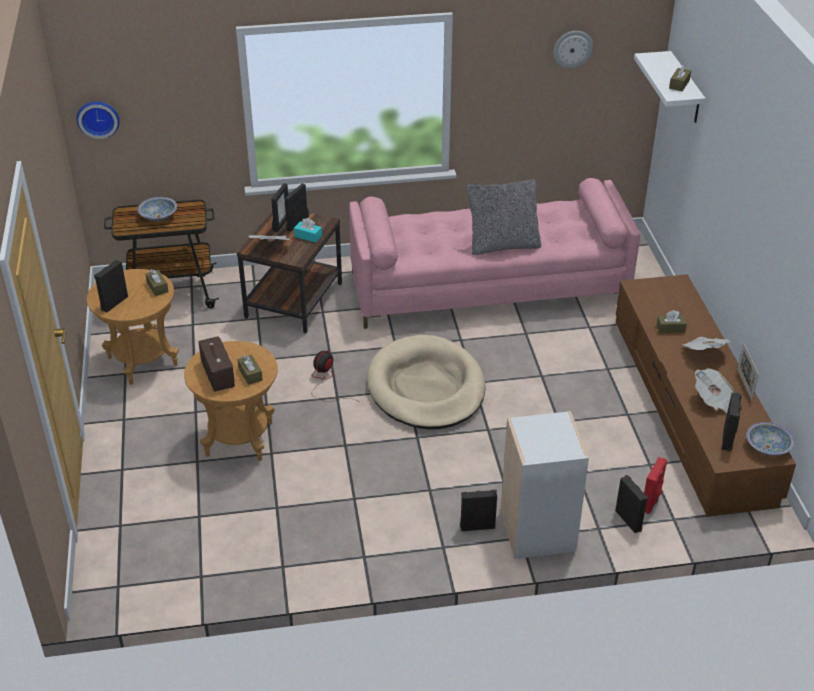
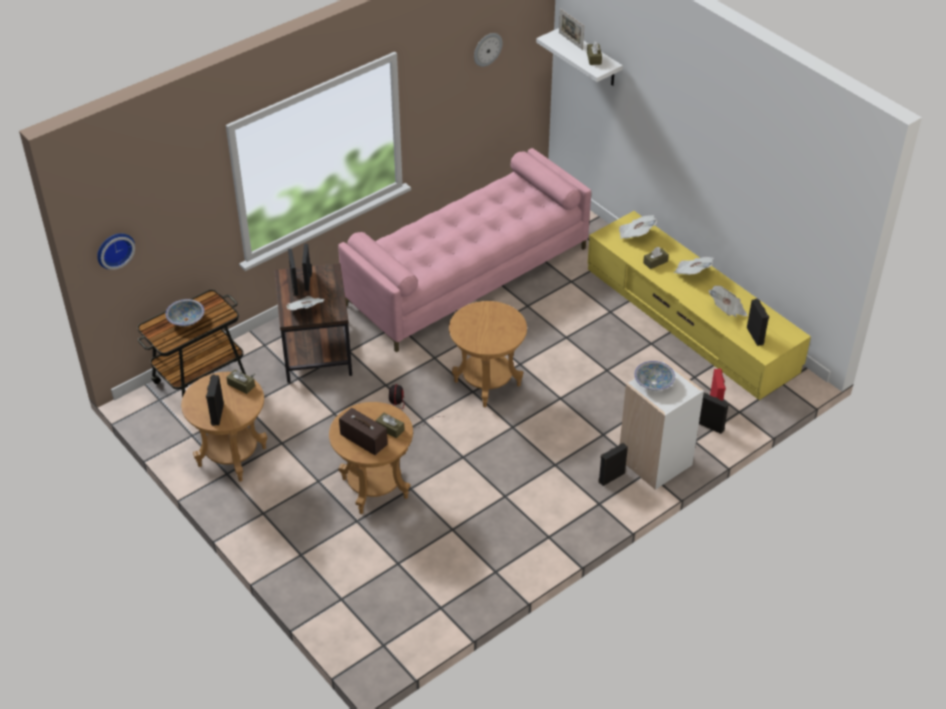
camera: 30 degrees left, 5 degrees up
turquoise tissue box [294,218,322,243] -> none
beige dog bed [367,335,486,430] -> brown side table [449,301,527,407]
grey pillow [467,179,541,255] -> none
brown tv stand [616,274,796,517] -> yellow tv stand [588,211,811,400]
picture frame [737,343,759,401] -> picture frame moved to [559,9,584,50]
bowl [746,422,795,456] -> bowl moved to [634,361,675,391]
none -> newspaper [619,215,657,239]

